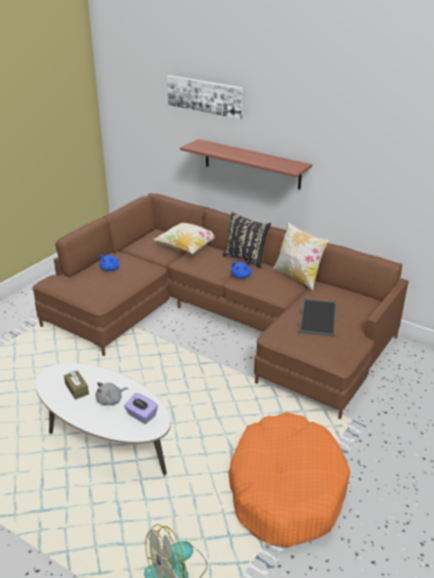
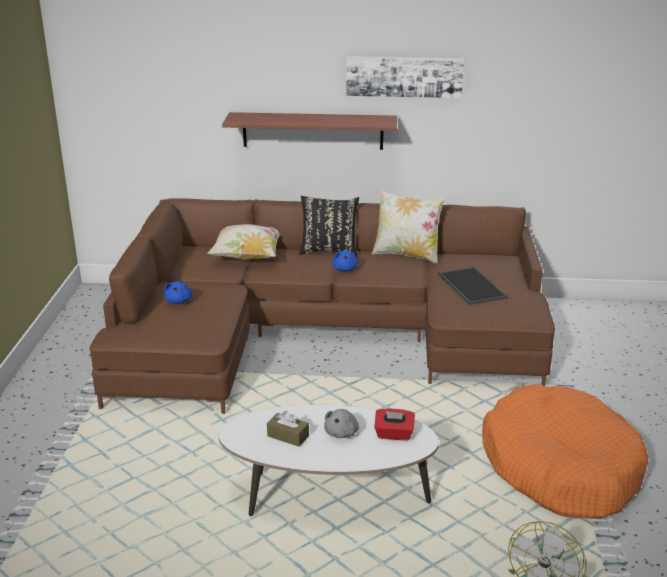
camera: 30 degrees left, 5 degrees down
purple tissue box [124,393,158,424] -> red tissue box [374,409,415,441]
picture [167,75,243,119] -> picture moved to [346,56,464,98]

